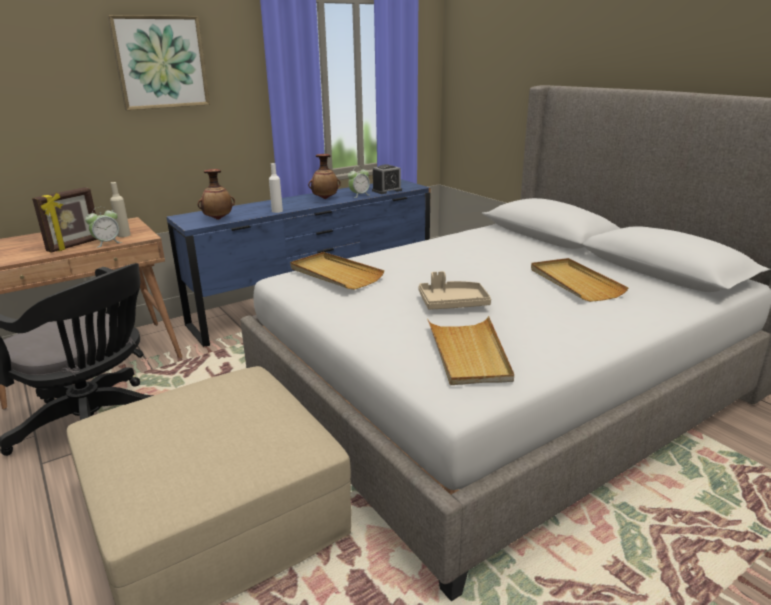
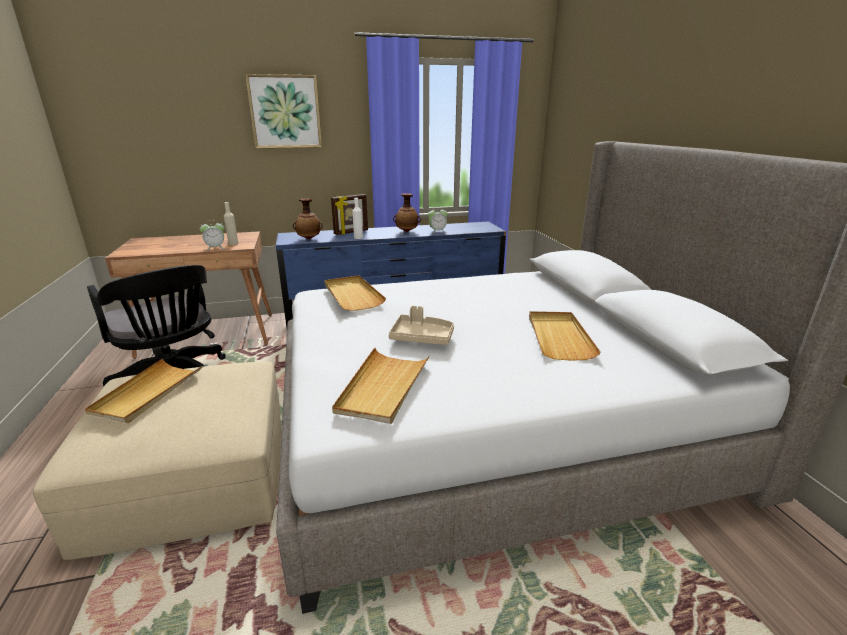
camera: 20 degrees right, 0 degrees up
picture frame [32,187,97,253] -> picture frame moved to [331,194,368,235]
alarm clock [372,164,402,194] -> none
none -> beige tray [85,359,203,423]

